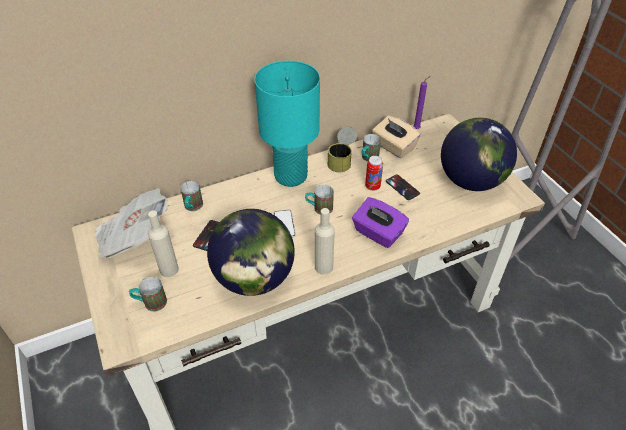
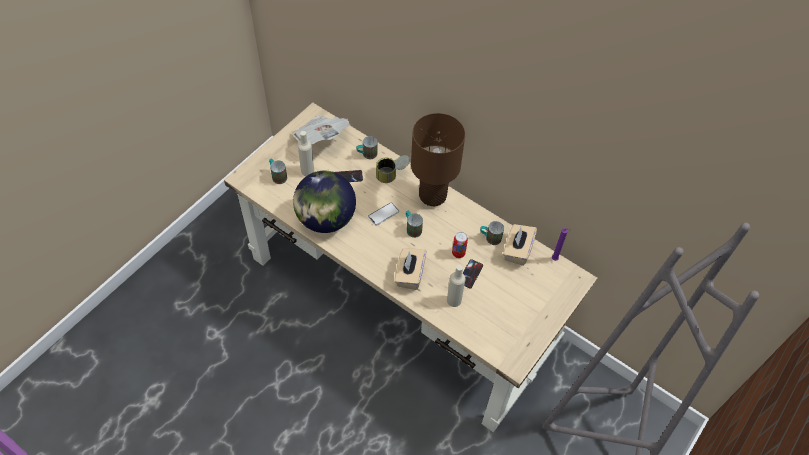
camera: 60 degrees right, 10 degrees up
turquoise table lamp [255,61,320,187] -> brown table lamp [411,113,465,207]
beige bottle [315,208,335,275] -> beige bottle moved to [447,265,465,307]
can [327,127,357,172] -> can moved to [376,155,410,183]
purple tissue box [352,197,409,248] -> beige tissue box [394,248,426,290]
globe [441,118,517,191] -> none

